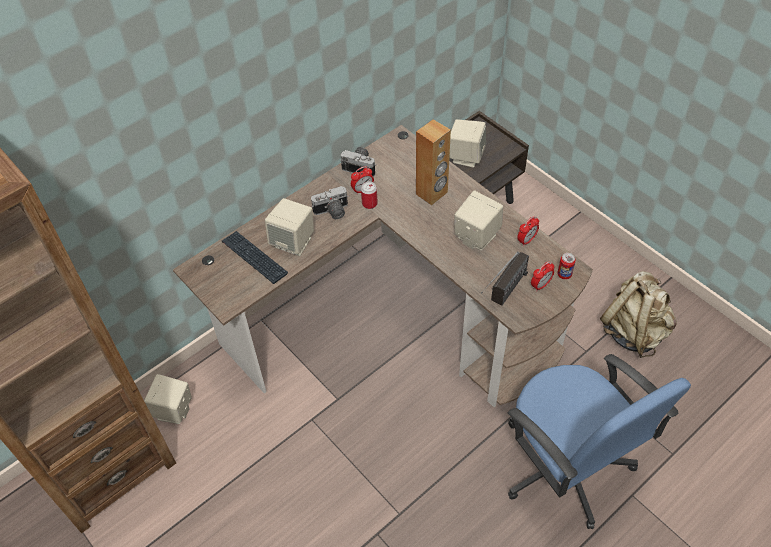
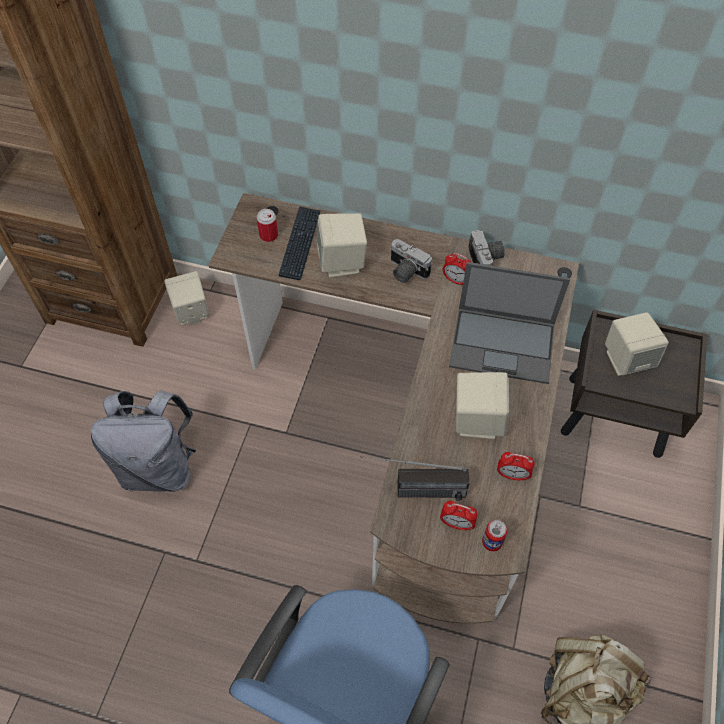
camera: 55 degrees right, 5 degrees up
can [361,181,378,209] -> can moved to [257,209,278,242]
brown speaker [416,119,451,205] -> laptop [449,262,570,384]
none -> grey backpack [91,390,196,492]

